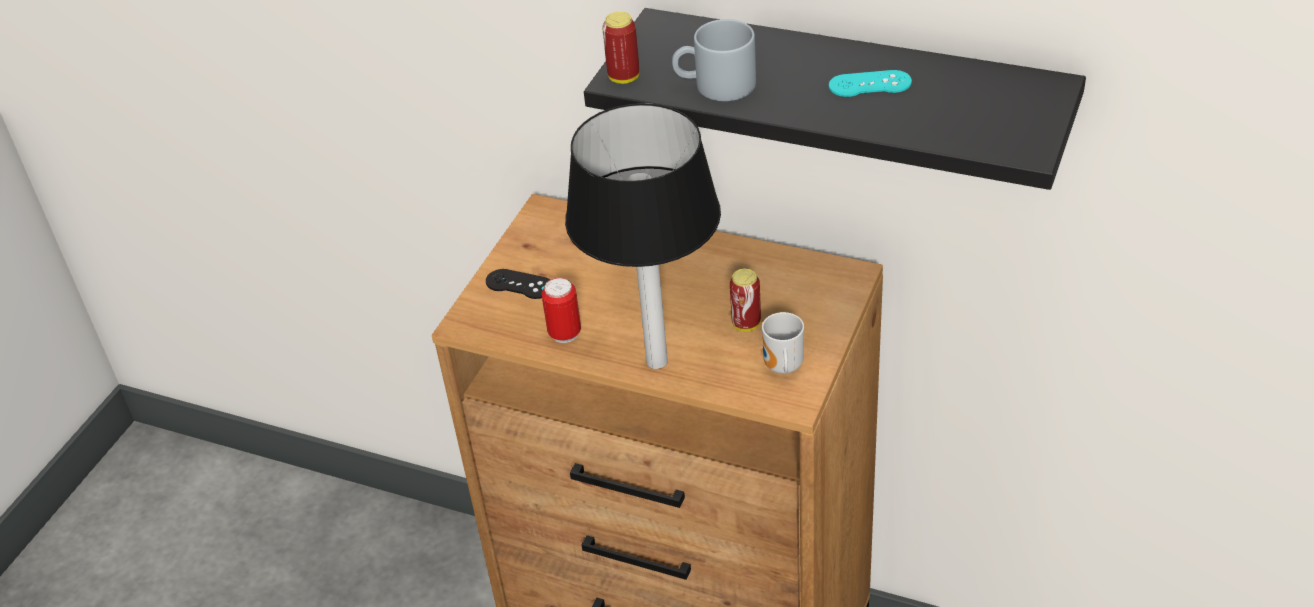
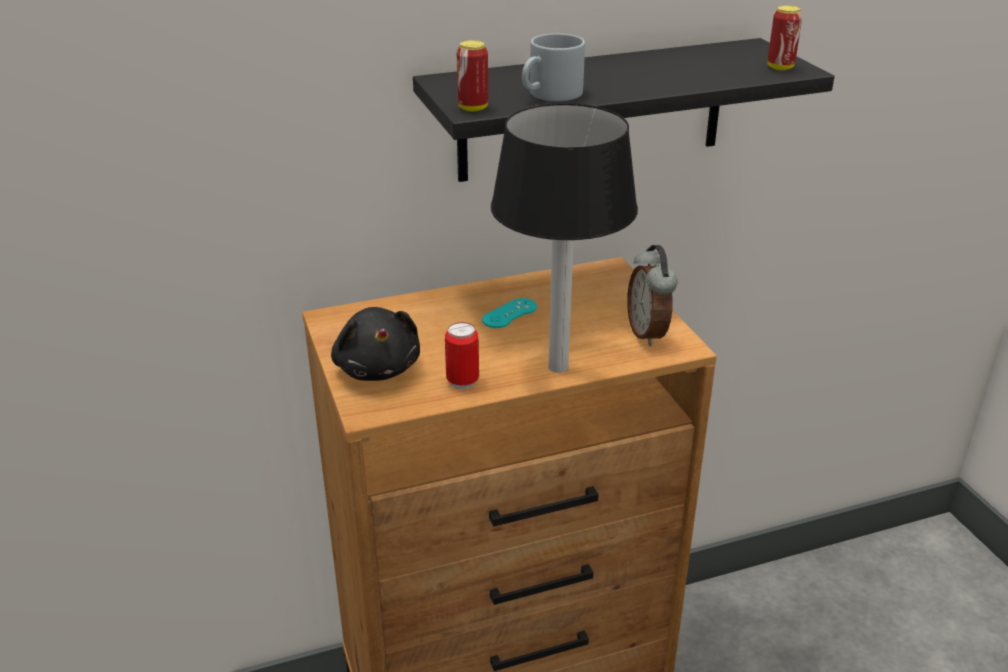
camera: 45 degrees left, 10 degrees down
black game controller [486,269,550,299] -> black plush toy [331,307,420,381]
can [730,268,761,332] -> can moved to [768,5,802,70]
mug [762,312,804,374] -> alarm clock [627,245,677,346]
turquoise game controller [829,70,912,97] -> turquoise game controller moved to [482,298,537,328]

